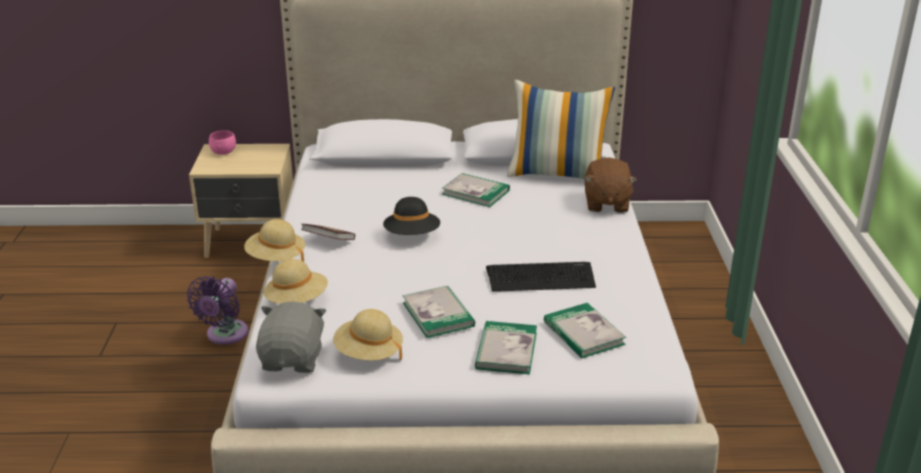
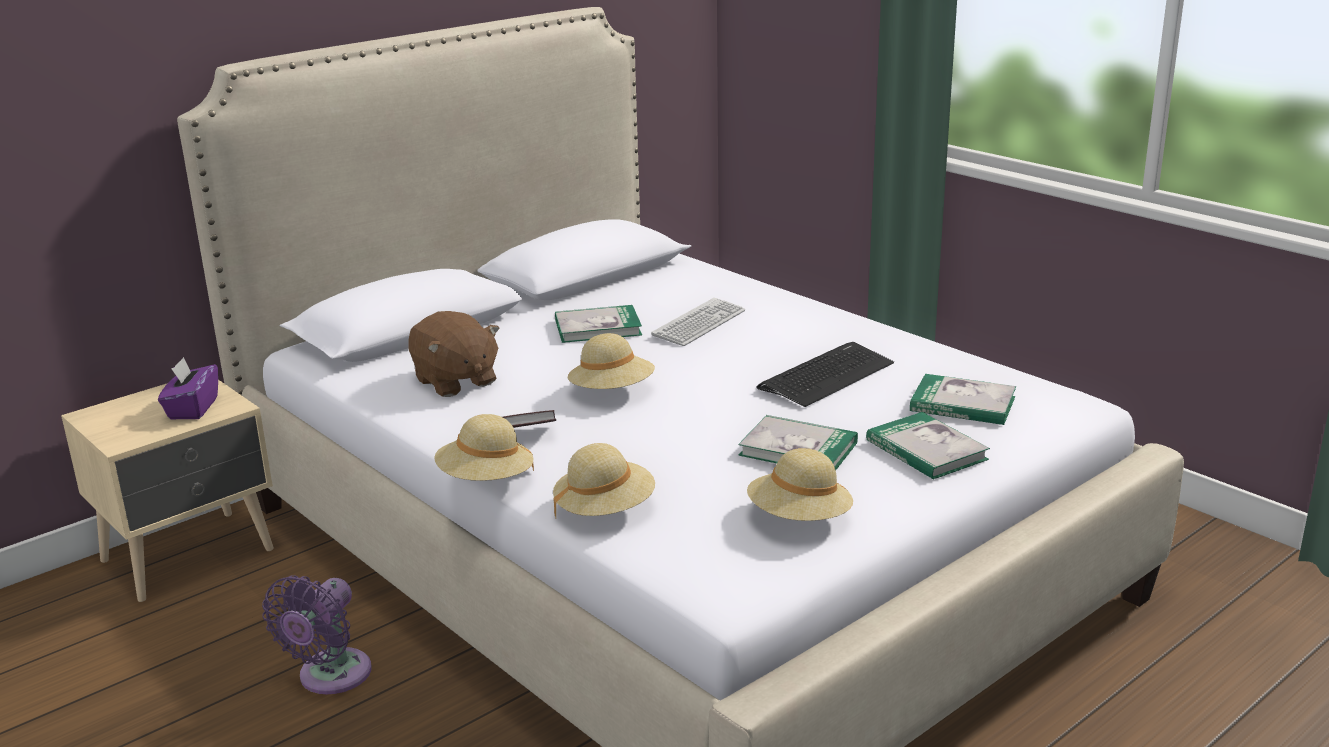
camera: 40 degrees left, 5 degrees down
purple fan [187,276,249,345] -> purple fan turned 45 degrees clockwise [262,575,371,694]
pink bowl [209,130,236,155] -> none
grey plush toy [256,301,326,373] -> none
black hat [383,197,440,235] -> beige hat [568,333,655,389]
pillow [507,80,615,179] -> none
brown plush toy [584,157,637,213] -> brown plush toy moved to [408,311,500,397]
none -> purple tissue box [158,357,218,419]
none -> keyboard [651,298,745,346]

